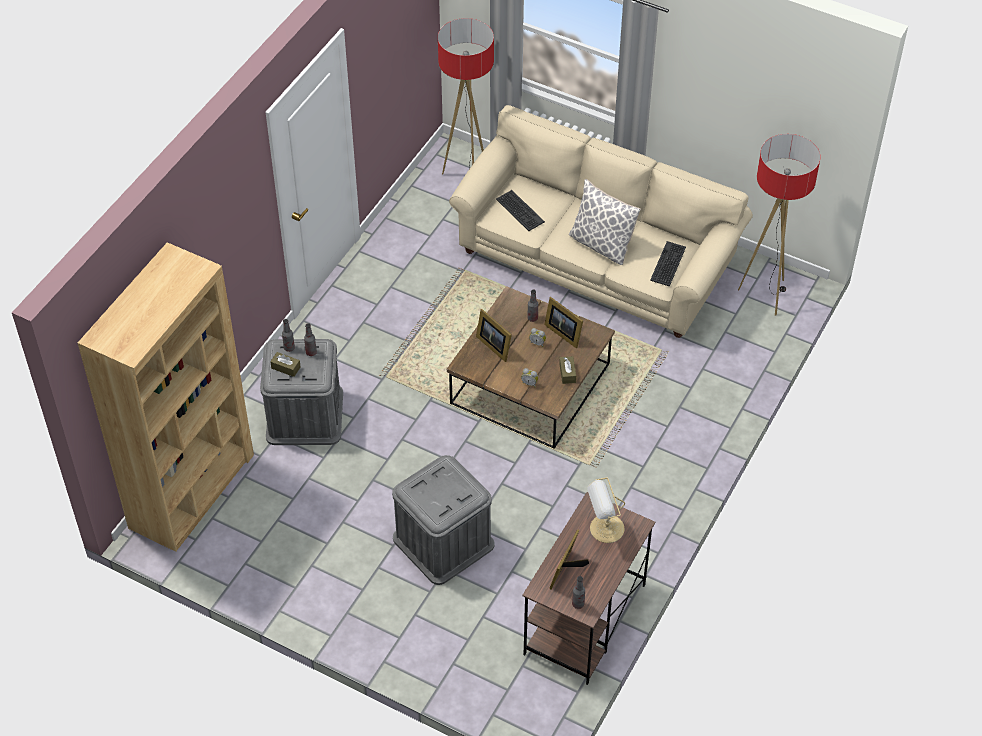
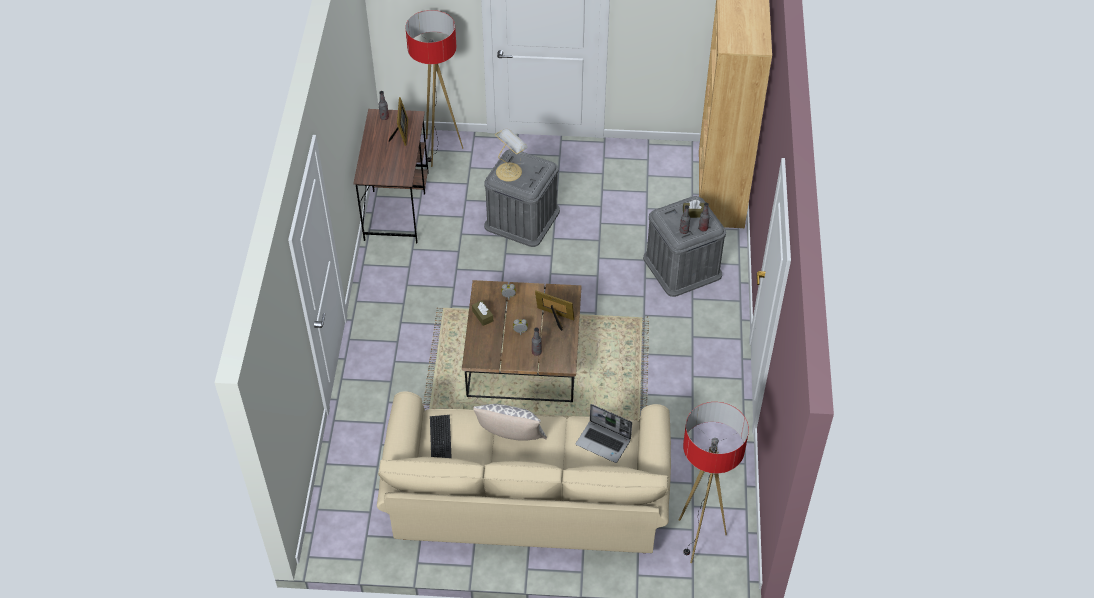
camera: 155 degrees right, 0 degrees up
keyboard [496,190,545,231] -> laptop [576,404,632,463]
picture frame [544,297,583,348] -> none
table lamp [587,477,625,543] -> table lamp moved to [495,129,528,182]
floor lamp [738,134,820,316] -> floor lamp moved to [405,10,463,167]

